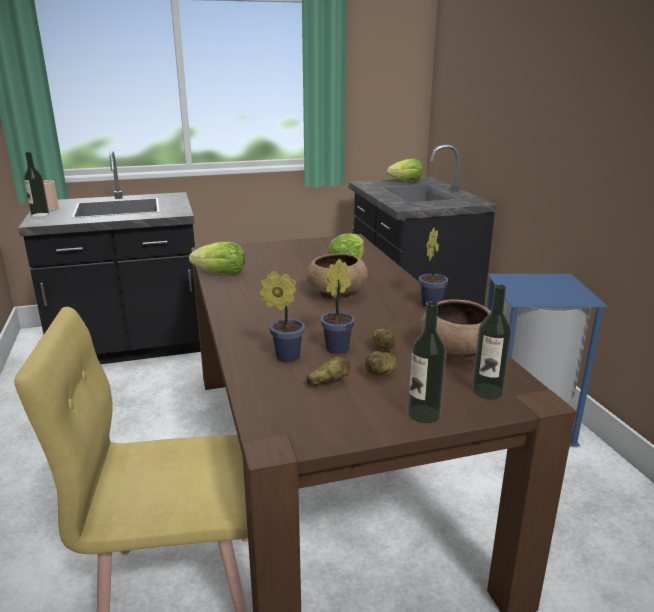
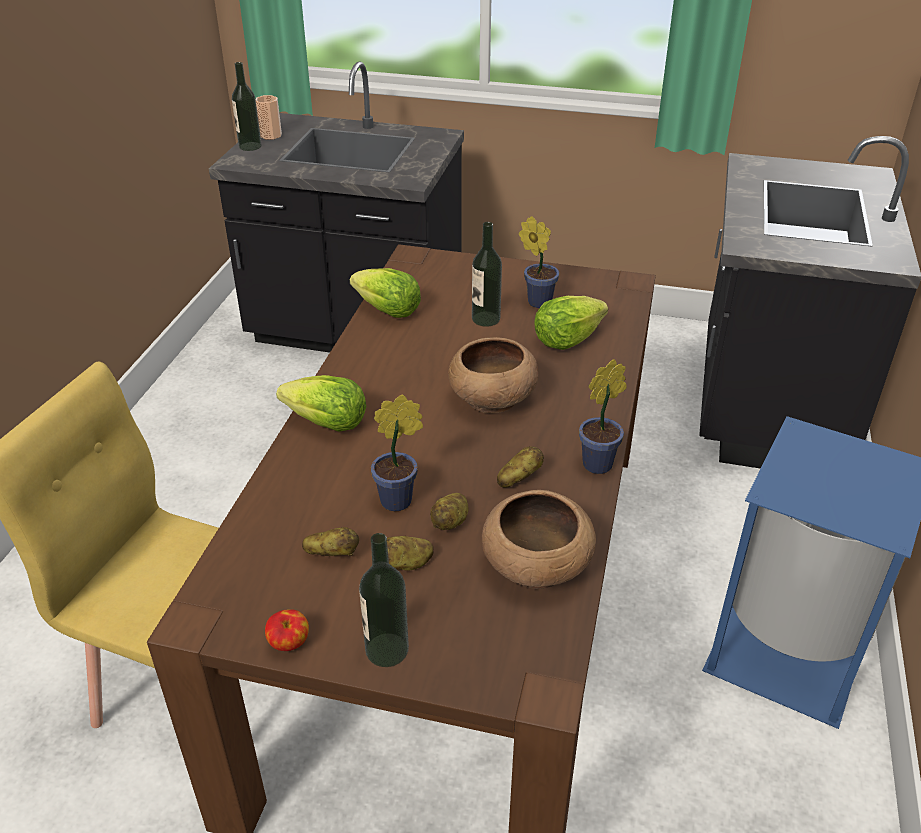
camera: 30 degrees right, 15 degrees up
potted plant [260,271,305,362] -> potted plant moved to [519,216,559,308]
lettuce [387,158,423,181] -> lettuce moved to [276,375,366,432]
bottle [472,284,512,399] -> bottle moved to [472,222,502,327]
none -> apple [265,609,309,651]
none -> potato [497,446,544,488]

